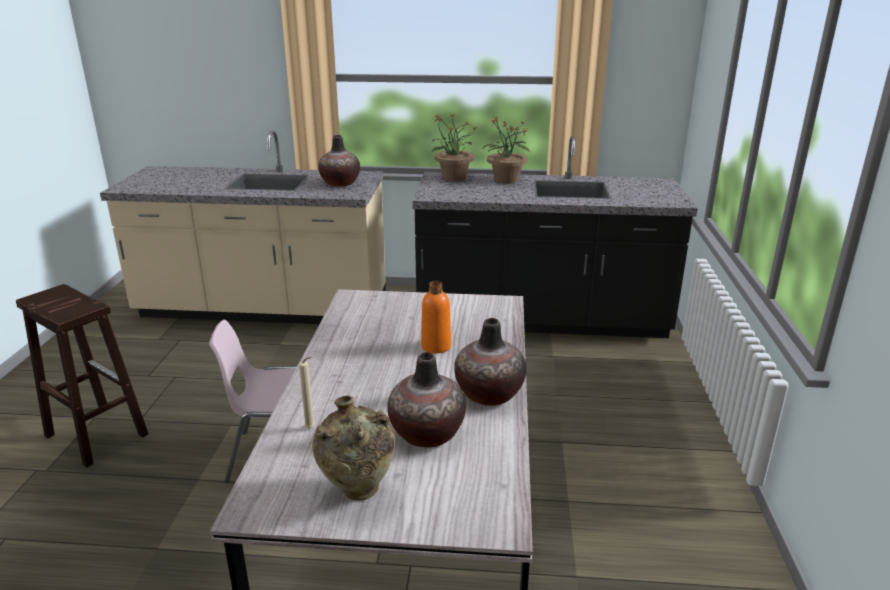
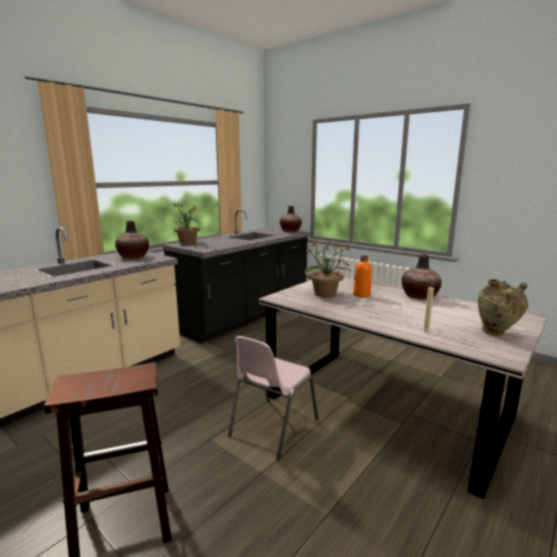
camera: 55 degrees left, 10 degrees down
vase [387,352,466,447] -> vase moved to [280,206,302,232]
potted plant [483,117,531,184] -> potted plant moved to [305,242,351,298]

